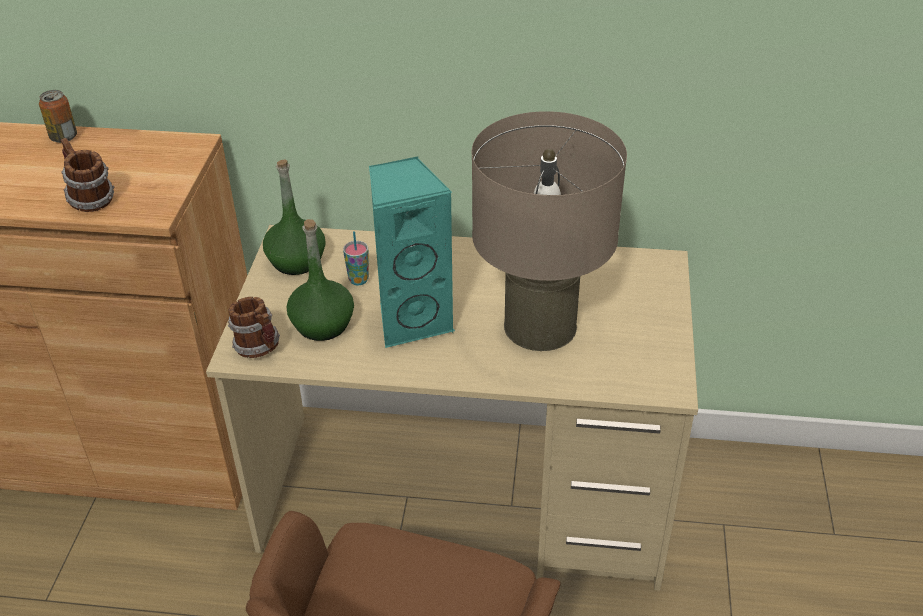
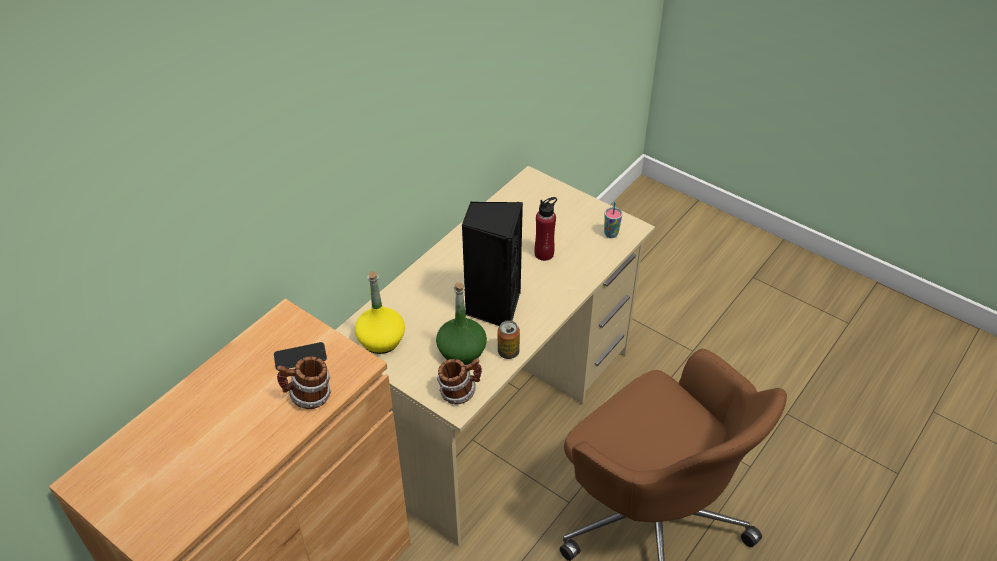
camera: 60 degrees left, 5 degrees up
can [39,90,77,143] -> can moved to [498,320,520,359]
green bottle [263,159,326,275] -> yellow bottle [355,271,405,354]
cup [343,231,369,285] -> cup moved to [604,202,622,238]
turquoise speaker [369,156,455,349] -> black speaker [462,202,523,326]
beige table lamp [472,111,627,351] -> red bottle [534,197,557,261]
none -> phone [274,342,327,370]

